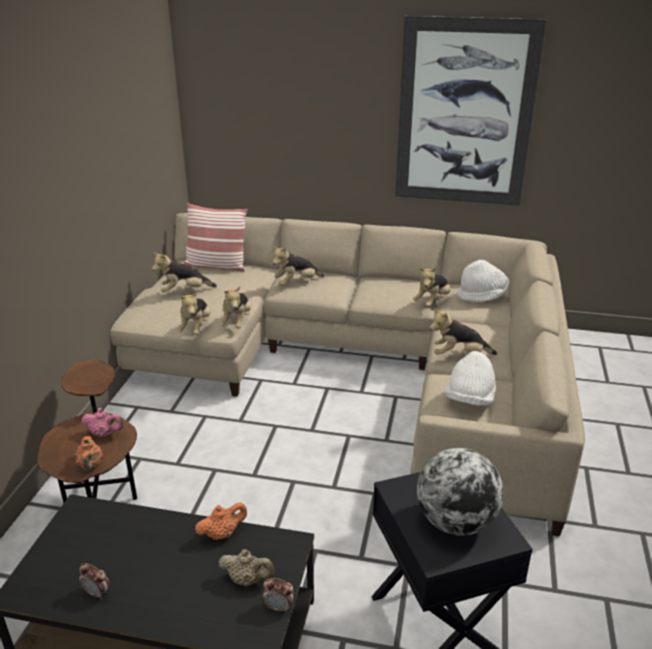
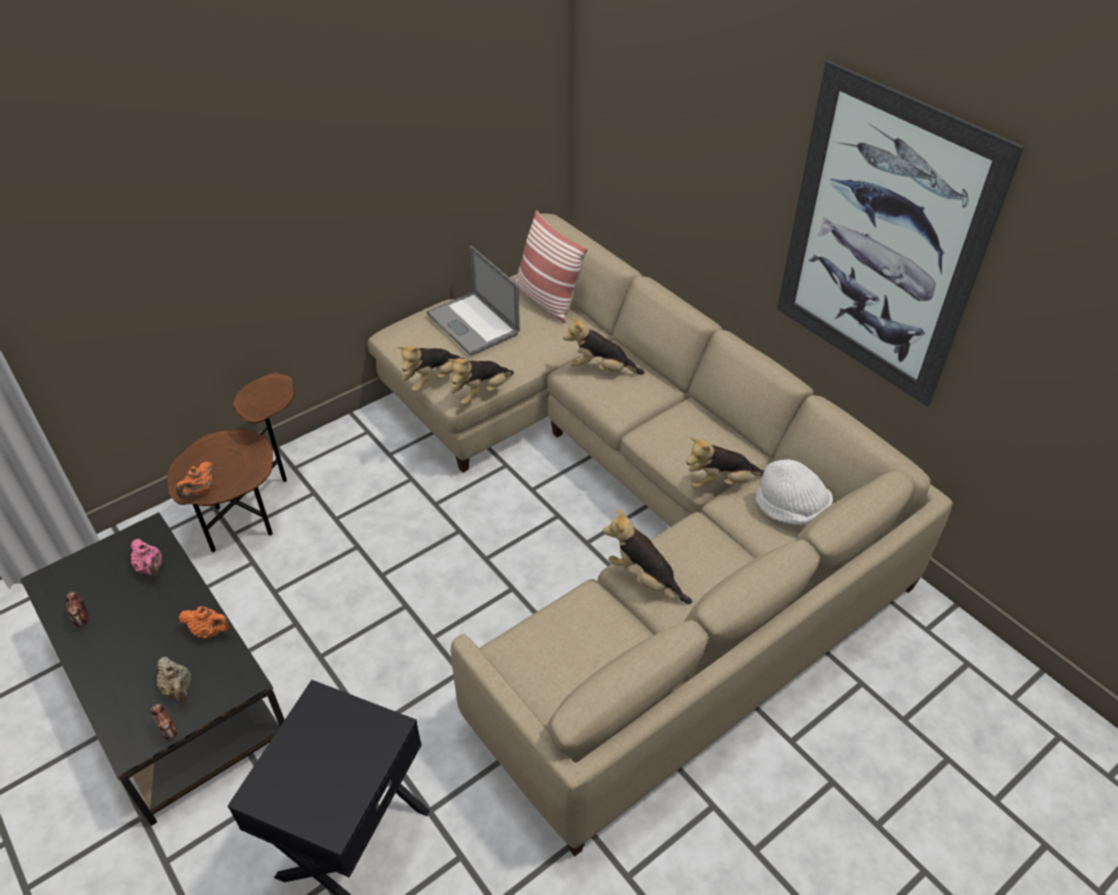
camera: 40 degrees right, 15 degrees up
pink teapot [82,408,124,437] -> pink teapot moved to [131,539,162,577]
plush toy [152,252,217,292] -> laptop [427,246,520,356]
globe [417,448,504,536] -> none
white hat [444,351,496,406] -> none

